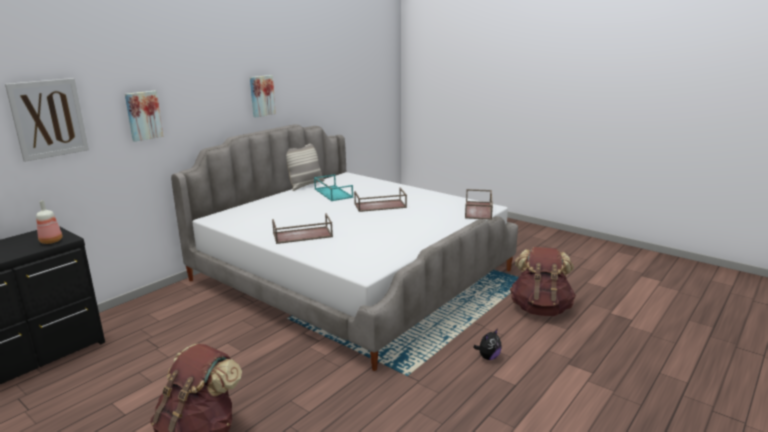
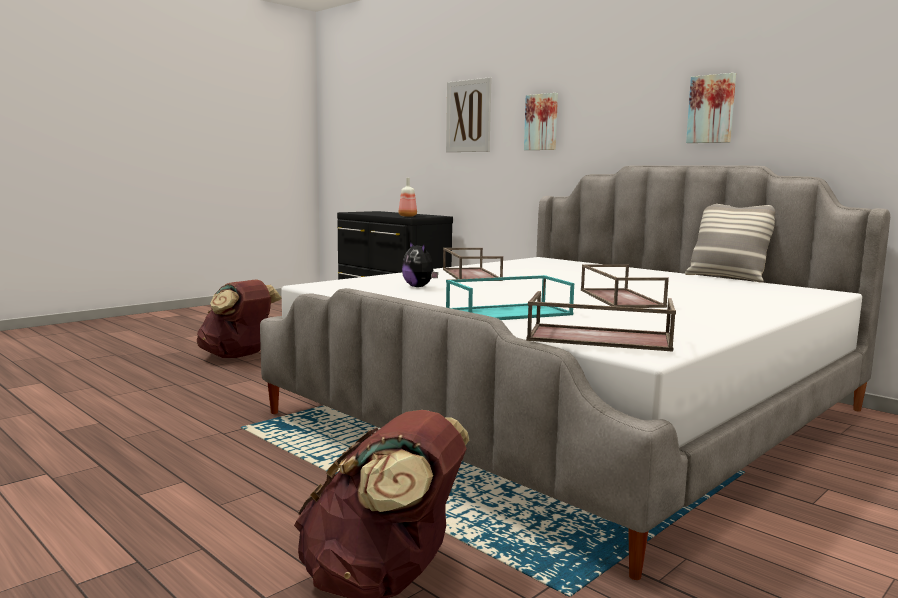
camera: 95 degrees right, 10 degrees down
turquoise tray [314,174,353,201] -> turquoise tray moved to [446,275,574,320]
plush toy [473,329,502,360] -> plush toy moved to [402,242,438,287]

